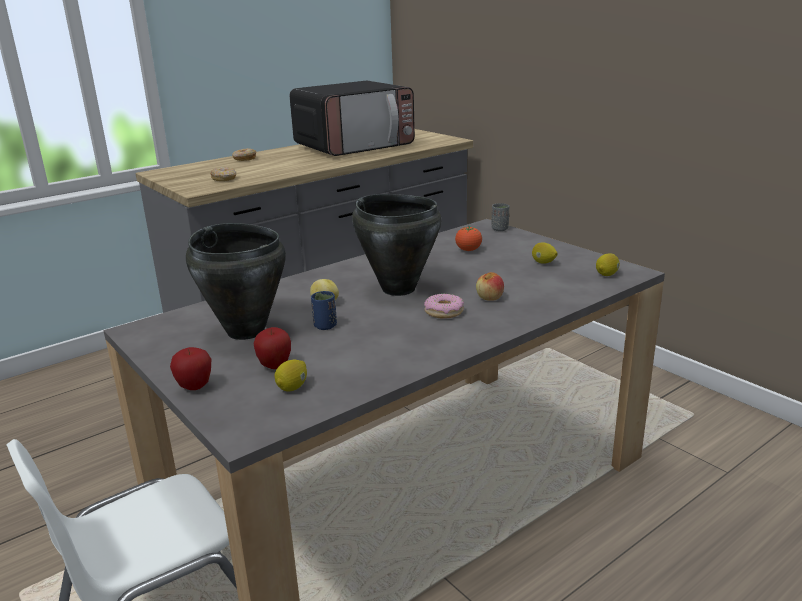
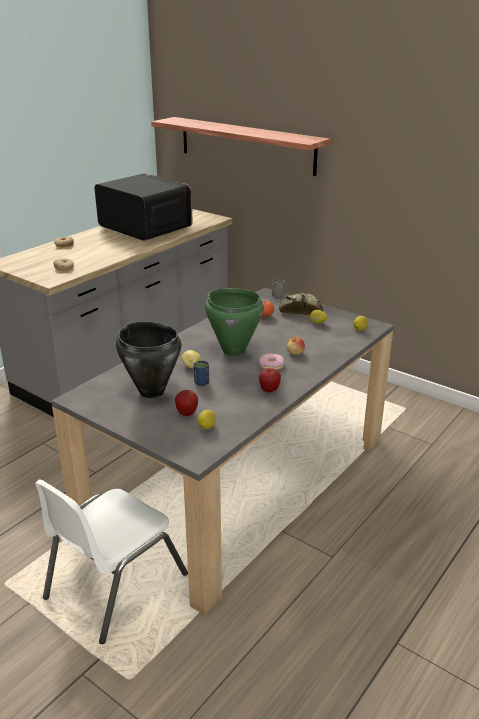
camera: 15 degrees left, 5 degrees up
apple [170,347,211,390] -> apple moved to [259,368,281,392]
microwave [290,81,415,156] -> microwave turned 90 degrees counterclockwise [95,173,193,241]
black cooking pot [352,194,442,296] -> green cooking pot [205,288,264,356]
none -> shelf [151,117,331,176]
none -> bread [279,293,323,315]

